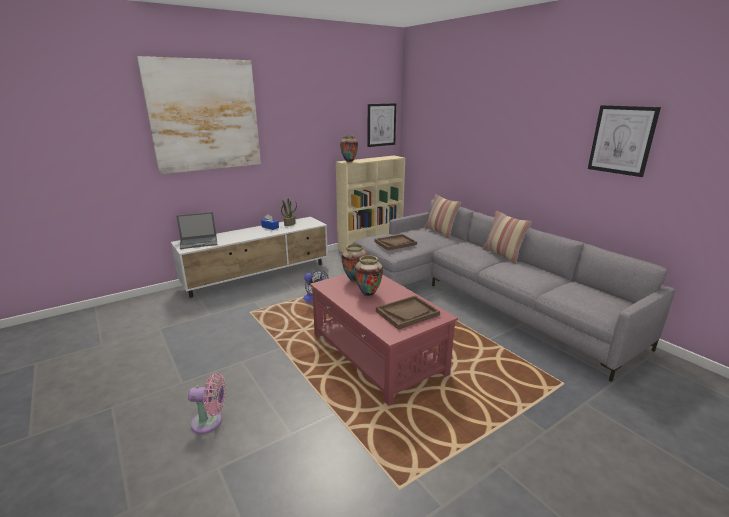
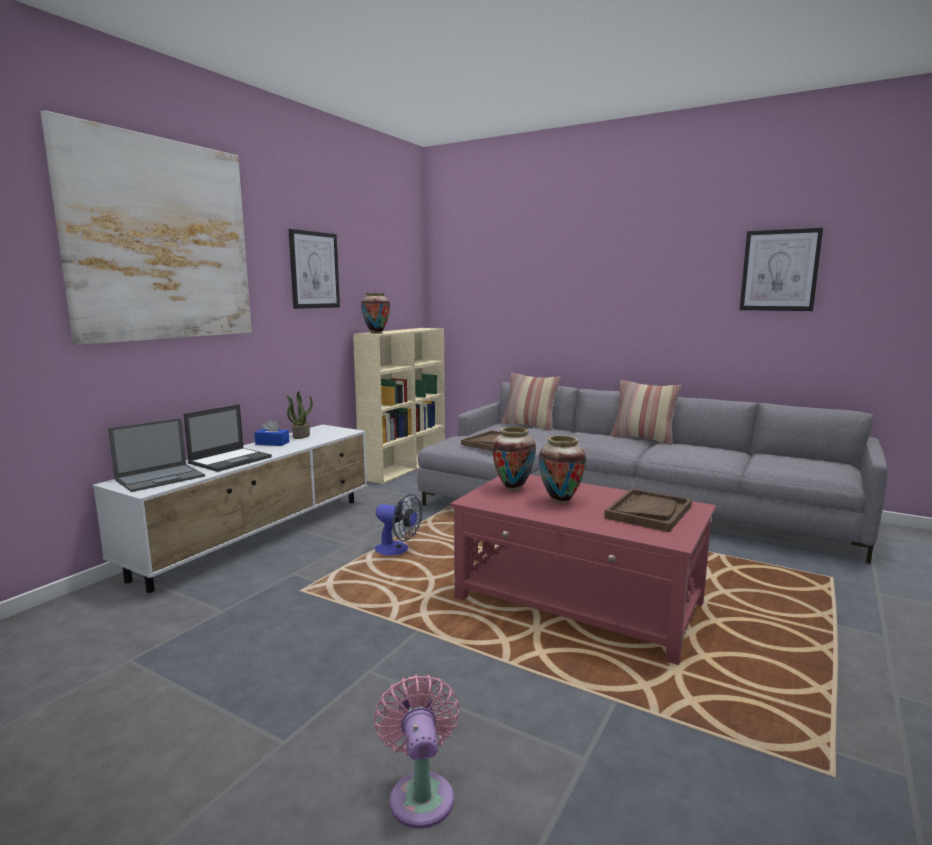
camera: 25 degrees left, 10 degrees down
pink fan [188,373,226,434] -> pink fan turned 75 degrees counterclockwise [374,675,460,829]
picture [368,103,396,147] -> picture moved to [289,229,340,309]
none -> laptop [183,404,272,472]

